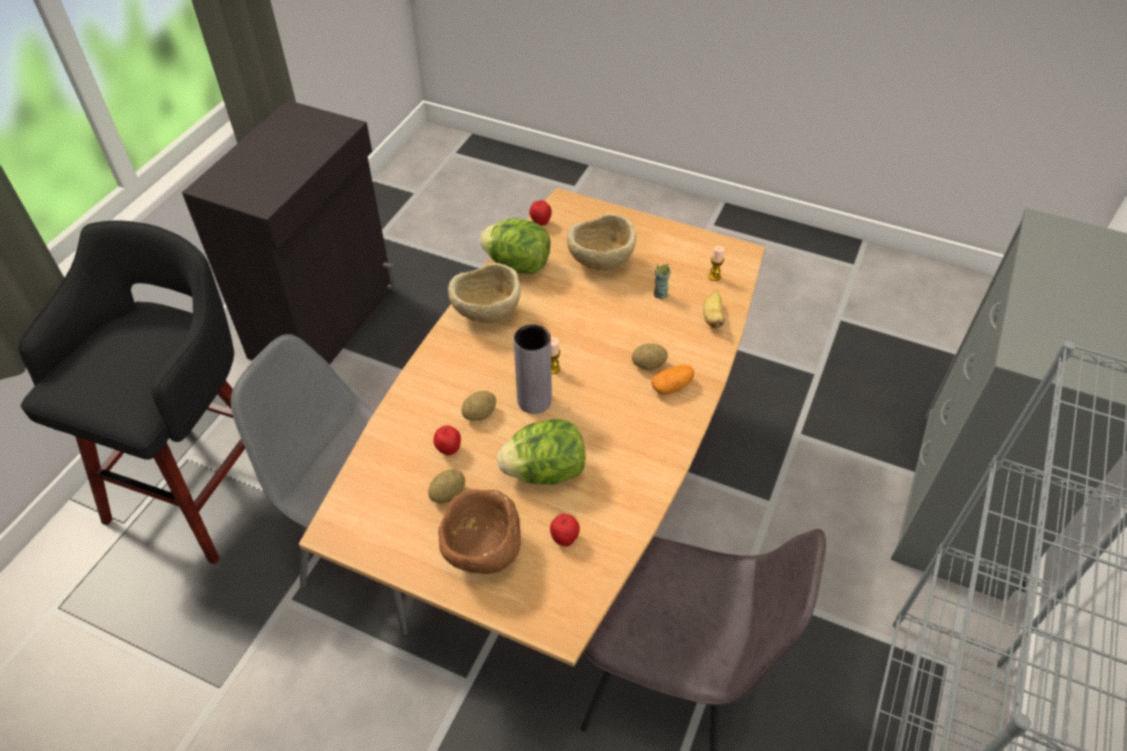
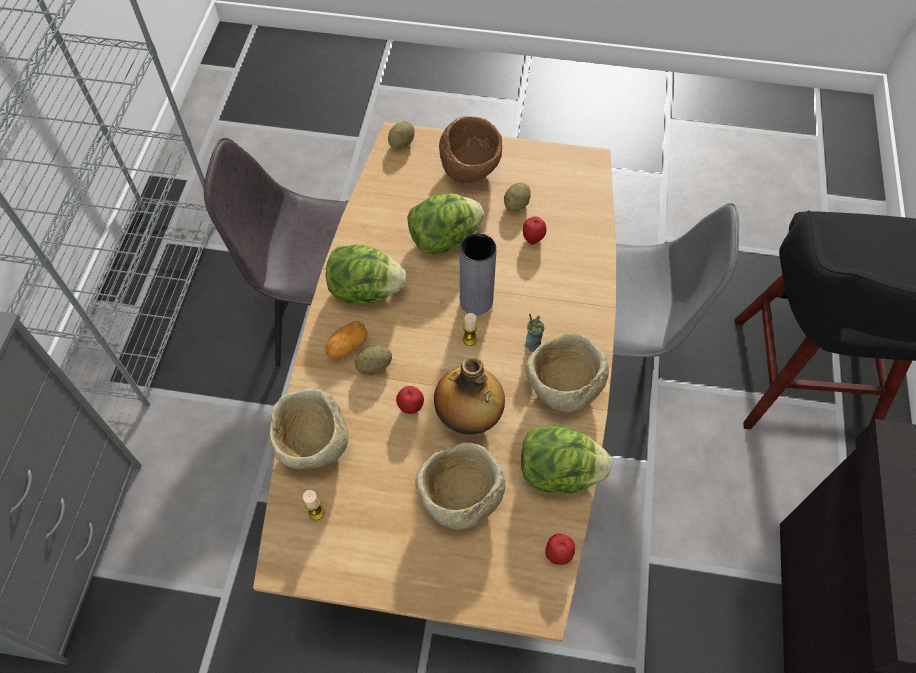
camera: 165 degrees right, 10 degrees up
potato [462,391,496,421] -> potato moved to [388,121,415,149]
apple [550,514,580,547] -> apple moved to [396,386,424,414]
cup [654,263,671,299] -> cup moved to [525,314,544,352]
banana [703,290,725,329] -> beige bowl [269,388,349,469]
none -> lettuce [326,245,406,303]
none -> bottle [434,356,505,435]

